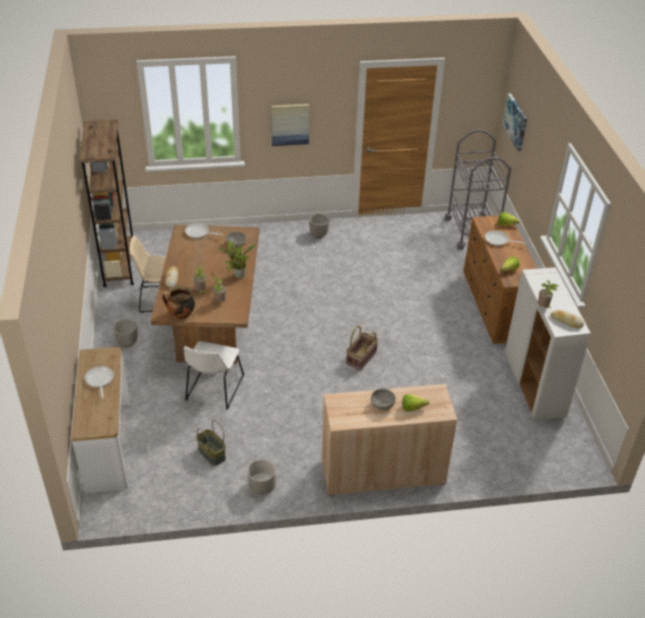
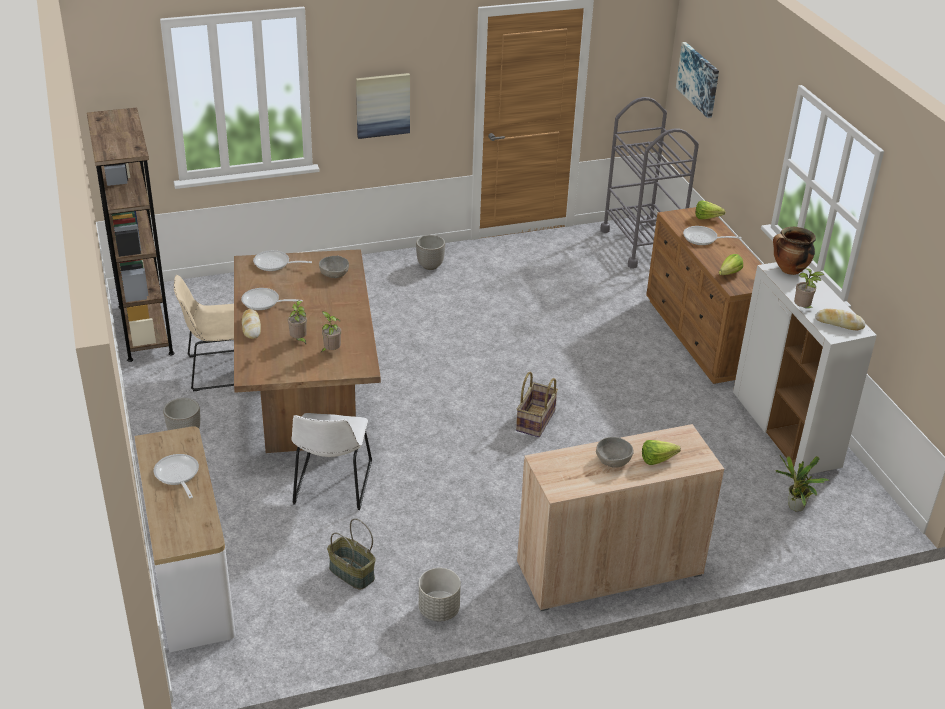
camera: 10 degrees left, 5 degrees down
cooking pot [162,286,195,319] -> cooking pot moved to [773,227,816,275]
potted plant [219,240,256,279] -> potted plant moved to [775,455,830,512]
none -> frying pan [241,288,303,310]

